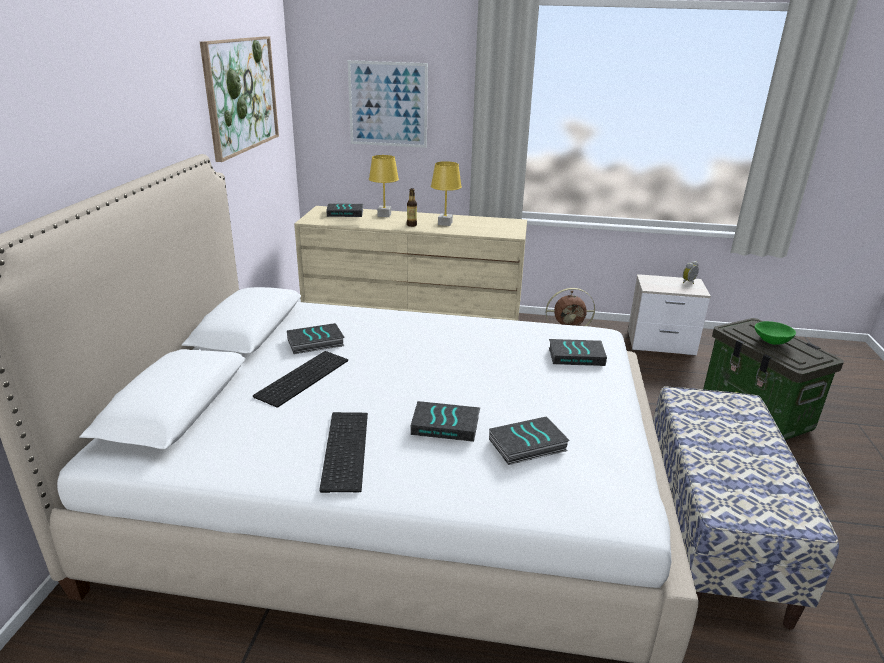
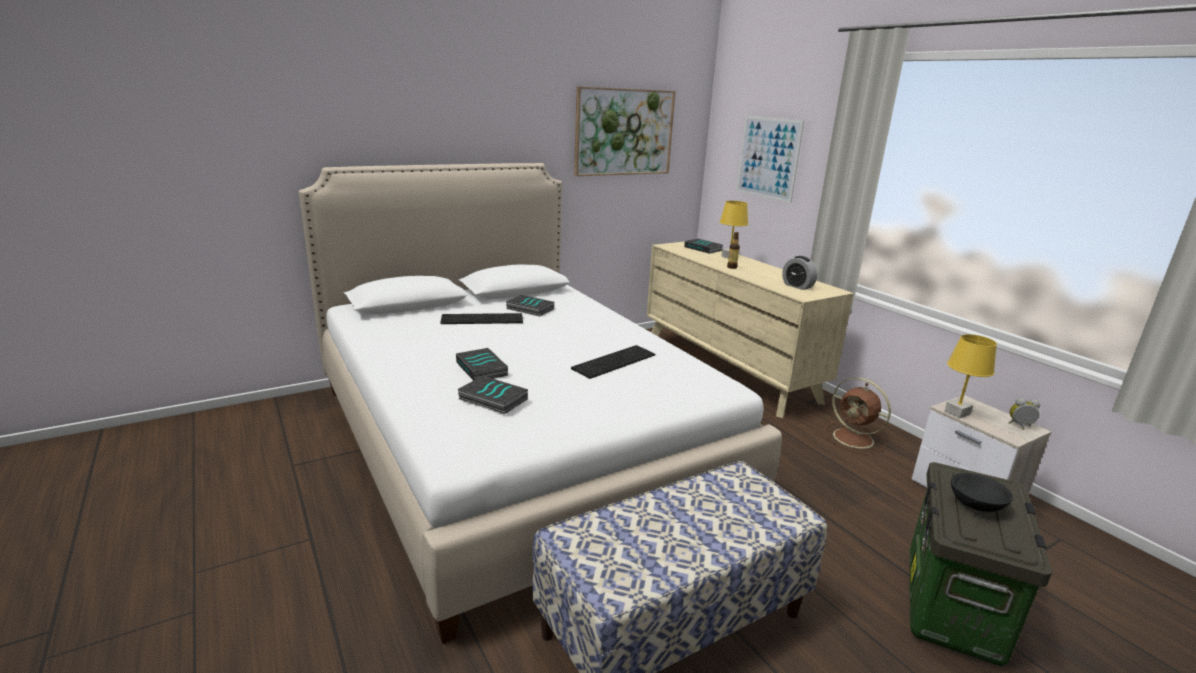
camera: 50 degrees right, 5 degrees down
keyboard [319,412,368,493] -> keyboard moved to [571,345,655,379]
yellow table lamp [431,161,462,226] -> yellow table lamp moved to [944,334,997,418]
book [549,339,607,366] -> none
green bowl [754,321,796,345] -> black bowl [951,473,1013,512]
none -> alarm clock [782,256,817,290]

